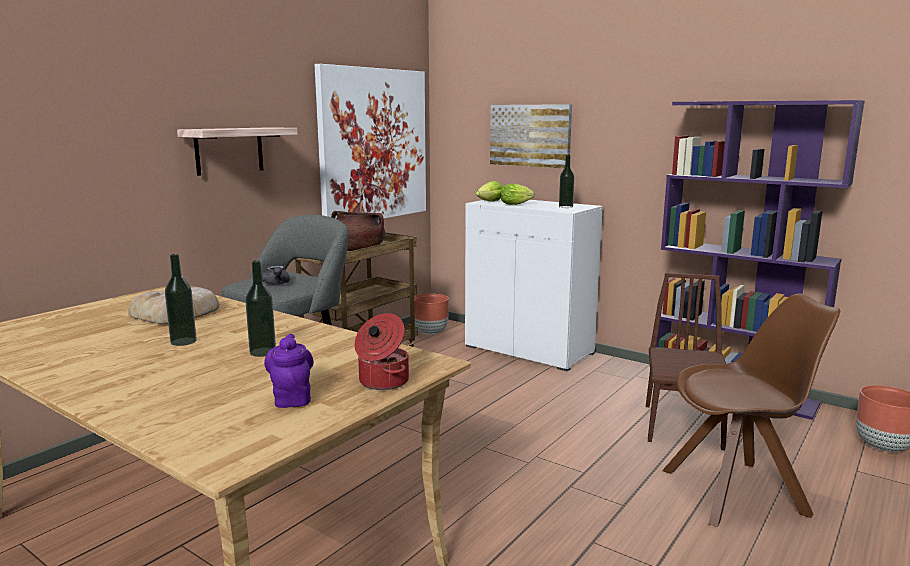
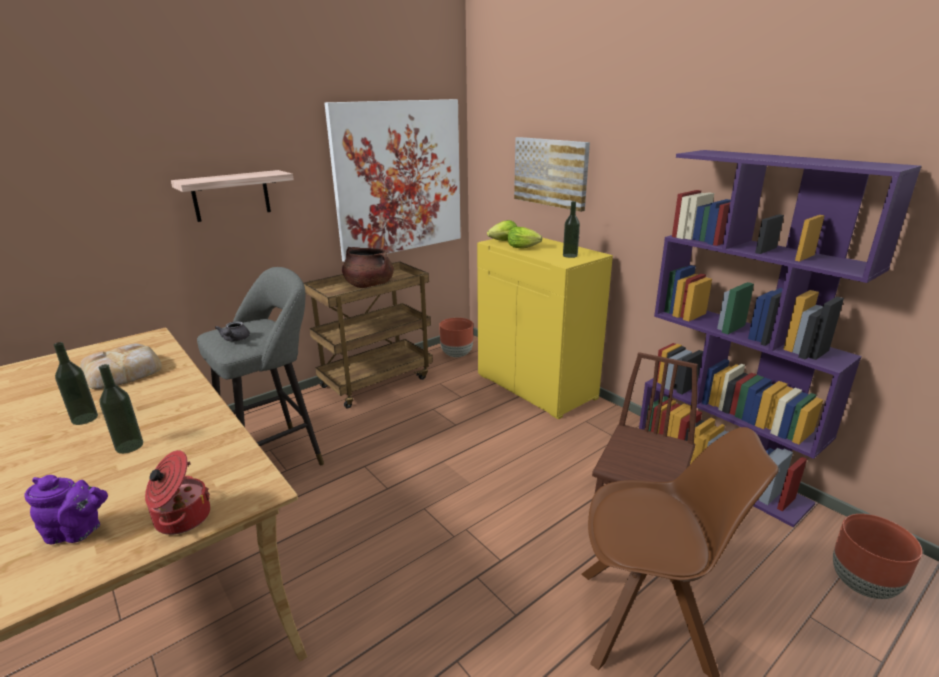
camera: 15 degrees right, 10 degrees up
purple teapot [264,334,314,408] -> purple teapot turned 90 degrees clockwise [24,475,108,544]
white cabinet [465,199,603,372] -> yellow cabinet [477,238,613,419]

